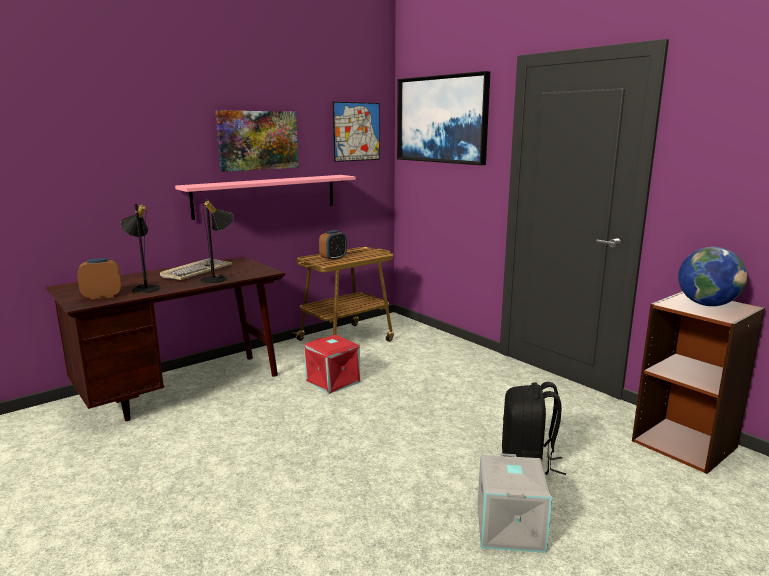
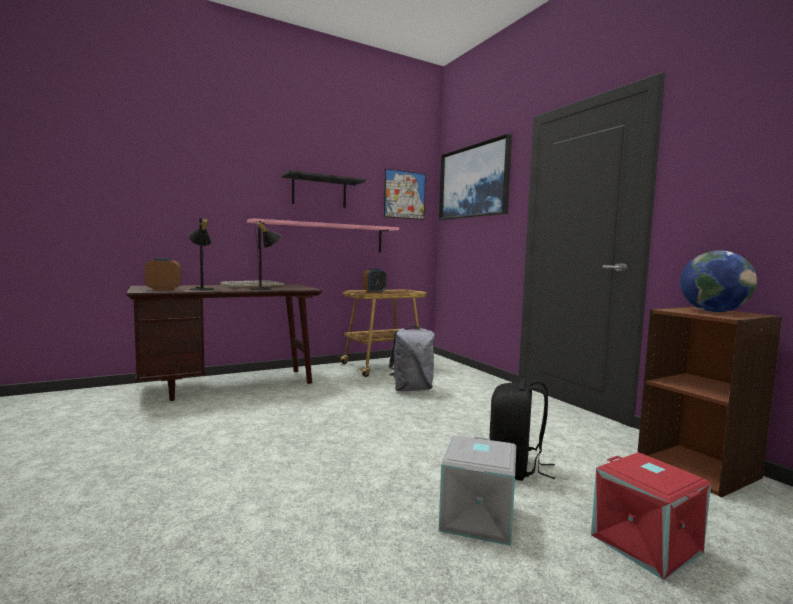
camera: 10 degrees right, 10 degrees down
picture [215,110,299,172] -> black shelf [281,170,366,208]
red storage box [304,335,360,394] -> red storage box moved to [591,452,711,580]
none -> grey backpack [388,326,435,391]

